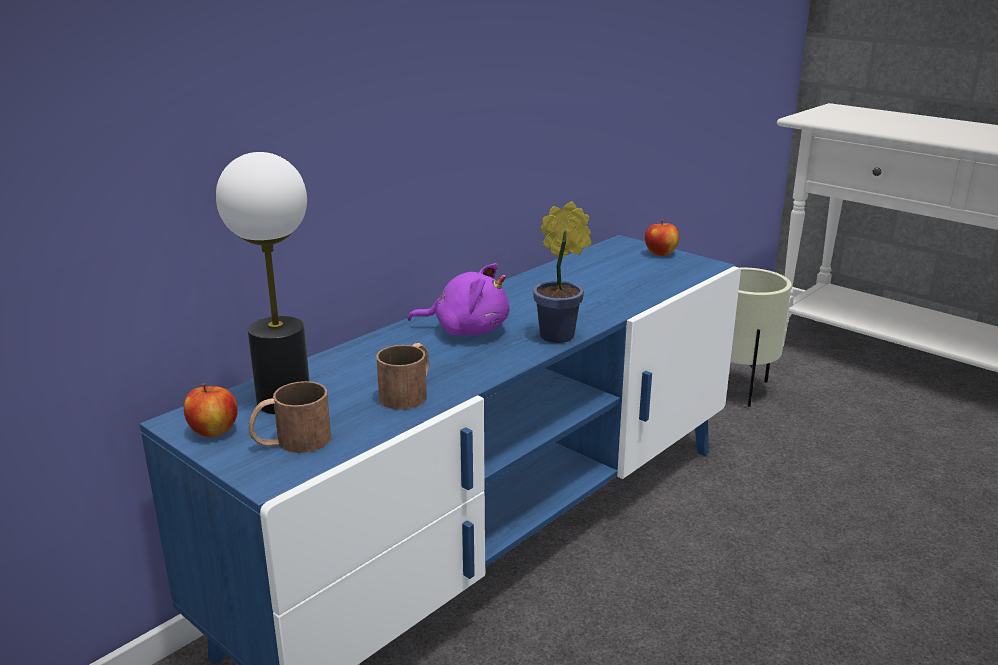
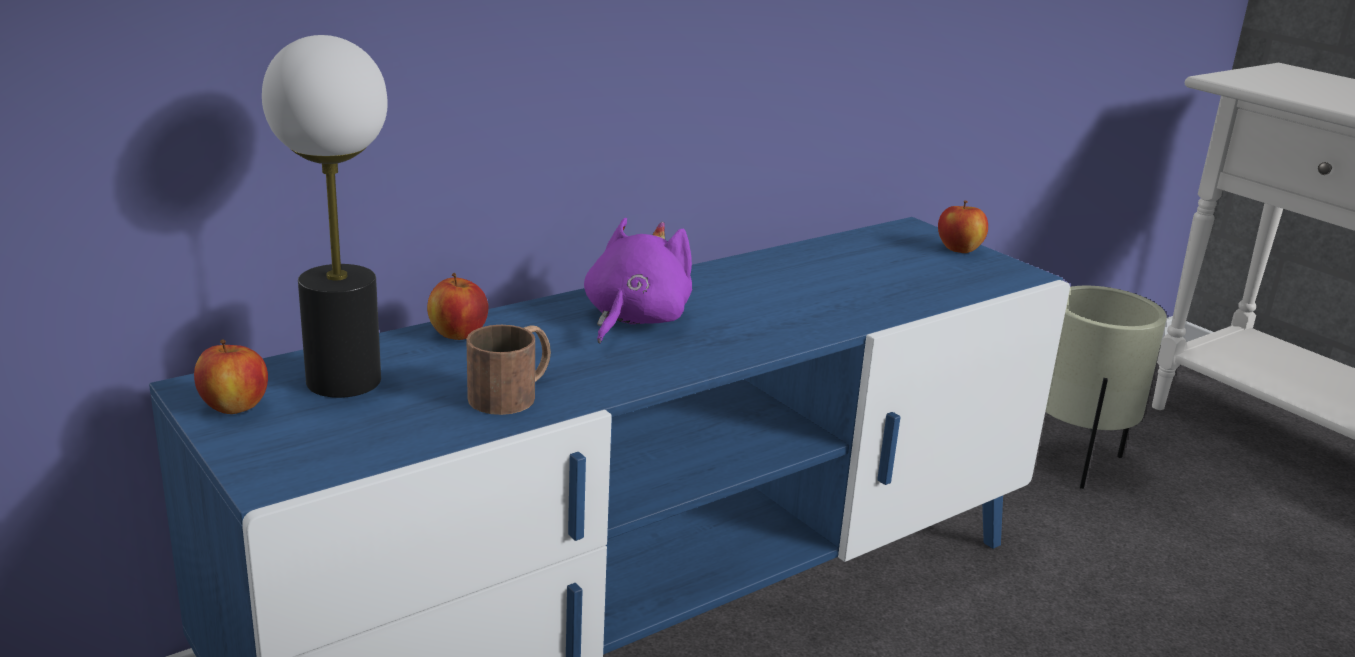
camera: 10 degrees right, 0 degrees up
brown mug [248,381,331,453] -> none
purple plush toy [408,263,510,335] -> purple plush toy turned 90 degrees counterclockwise [584,218,692,344]
potted plant [533,201,591,343] -> none
none -> apple [427,273,489,340]

